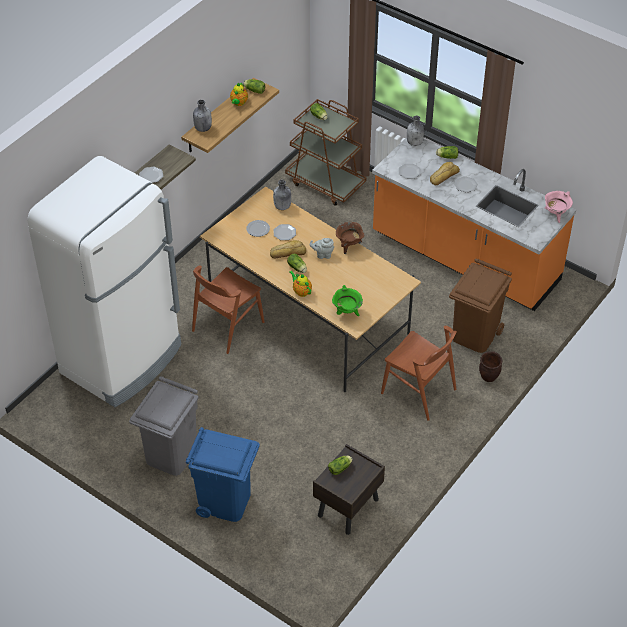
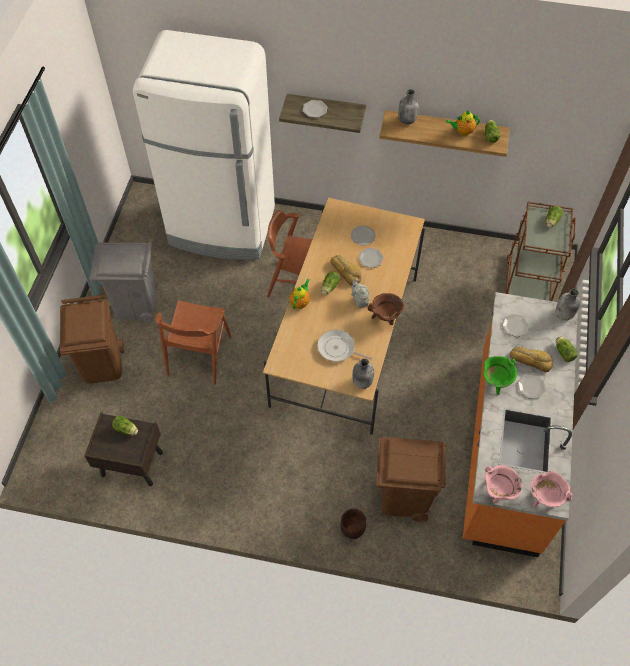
camera: 65 degrees right, 10 degrees up
blue trash can [186,427,260,522] -> brown trash can [60,295,124,384]
grey bottle [273,180,291,210] -> grey bottle moved to [352,358,374,389]
green cooking pot [332,285,363,316] -> green cooking pot moved to [483,356,517,395]
brown chair [381,326,457,421] -> brown chair moved to [156,300,231,385]
none -> frying pan [317,330,373,362]
none -> pink cooking pot [485,465,523,503]

